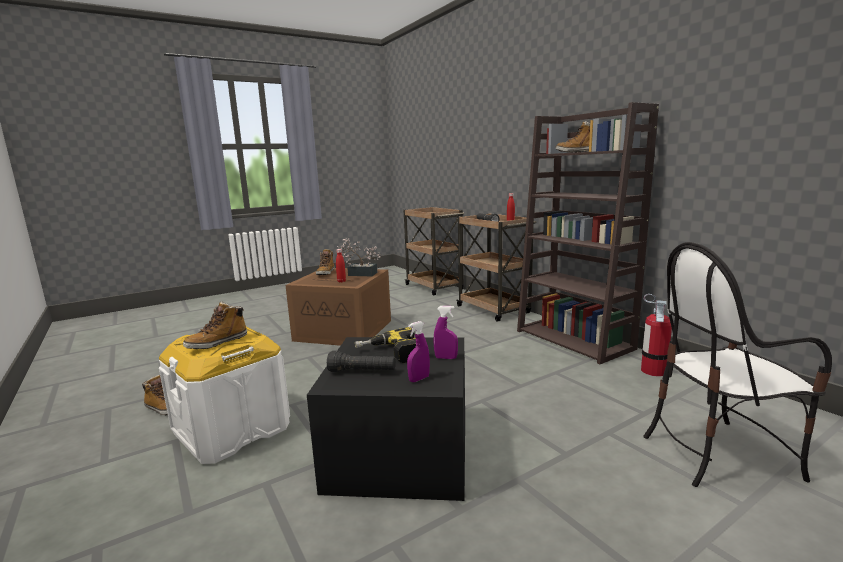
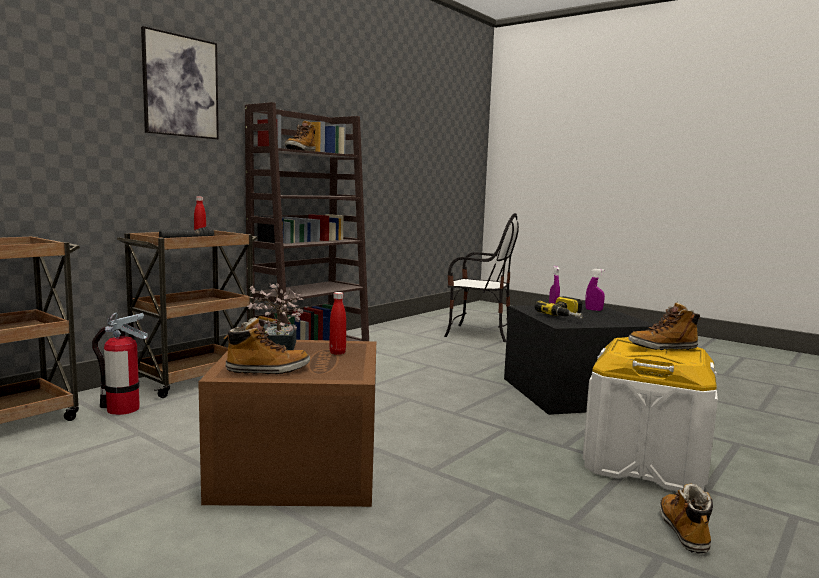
camera: 110 degrees left, 5 degrees down
boot [183,301,247,349] -> boot turned 150 degrees clockwise [628,302,700,350]
black flashlight [327,351,396,372] -> none
fire extinguisher [641,294,672,376] -> fire extinguisher moved to [92,313,148,415]
chair [643,242,832,487] -> chair turned 45 degrees counterclockwise [444,213,519,342]
none -> picture [141,26,219,140]

